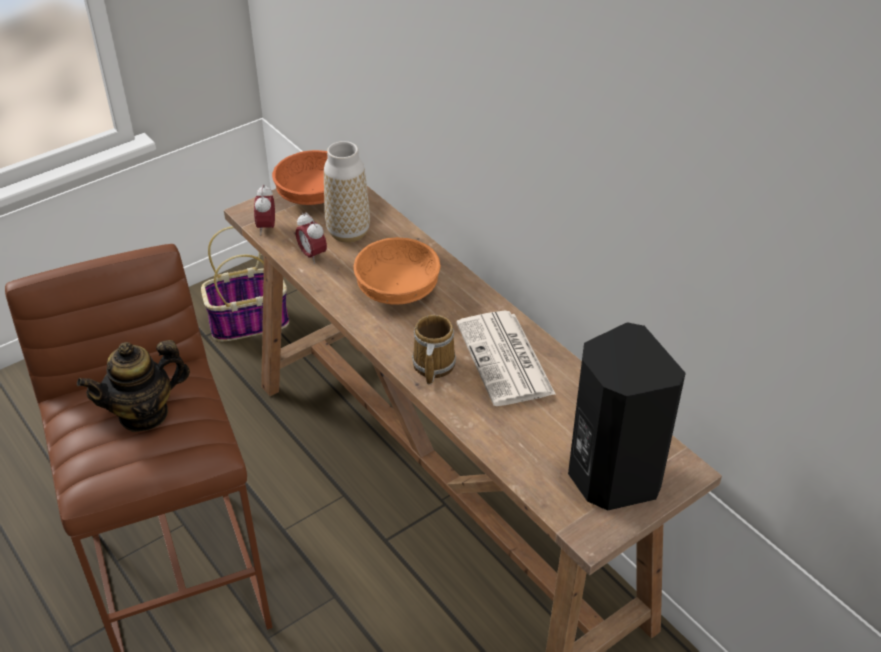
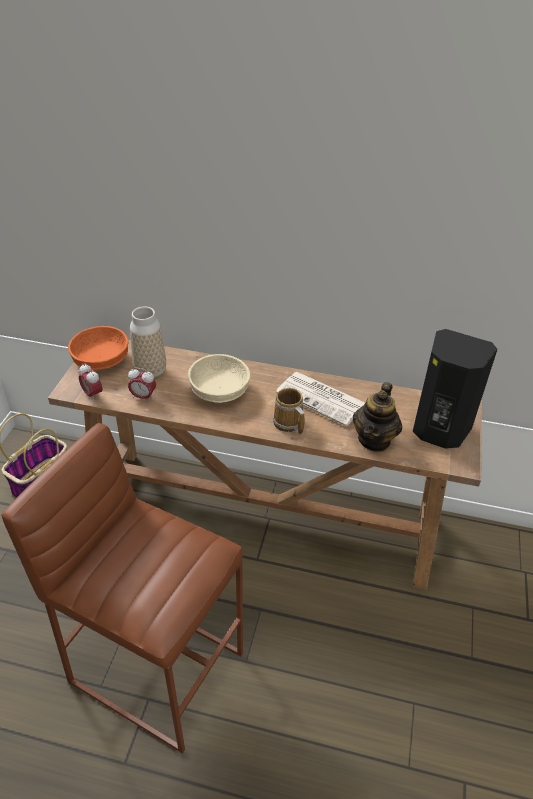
camera: 40 degrees left, 0 degrees up
teapot [77,340,190,432] -> teapot moved to [353,382,402,452]
orange bowl [353,237,441,304] -> beige bowl [188,354,250,403]

